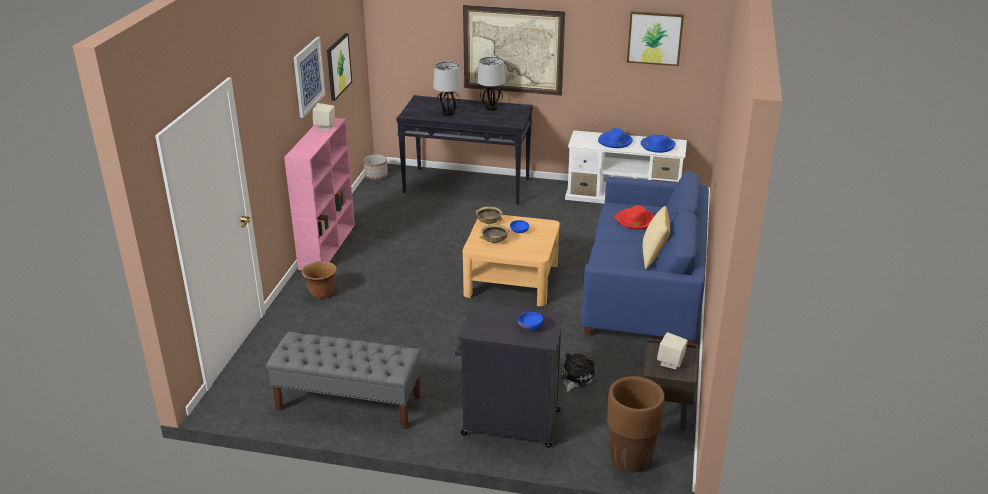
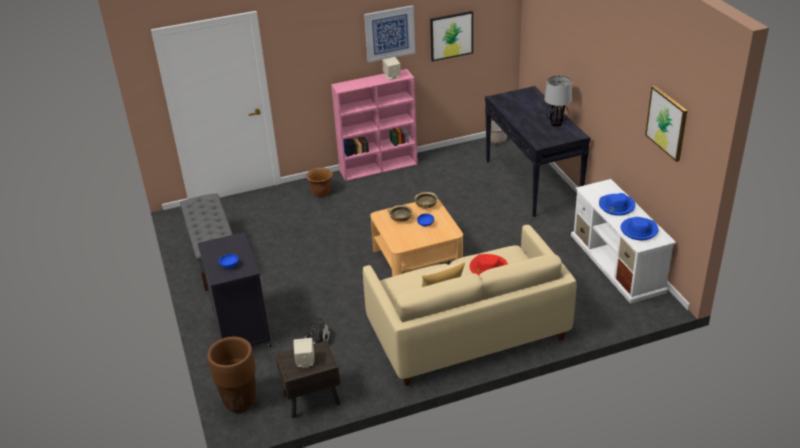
camera: 60 degrees right, 5 degrees up
table lamp [433,62,462,116] -> none
picture [463,5,565,96] -> none
blue sofa [581,171,709,344] -> beige sofa [363,225,577,386]

